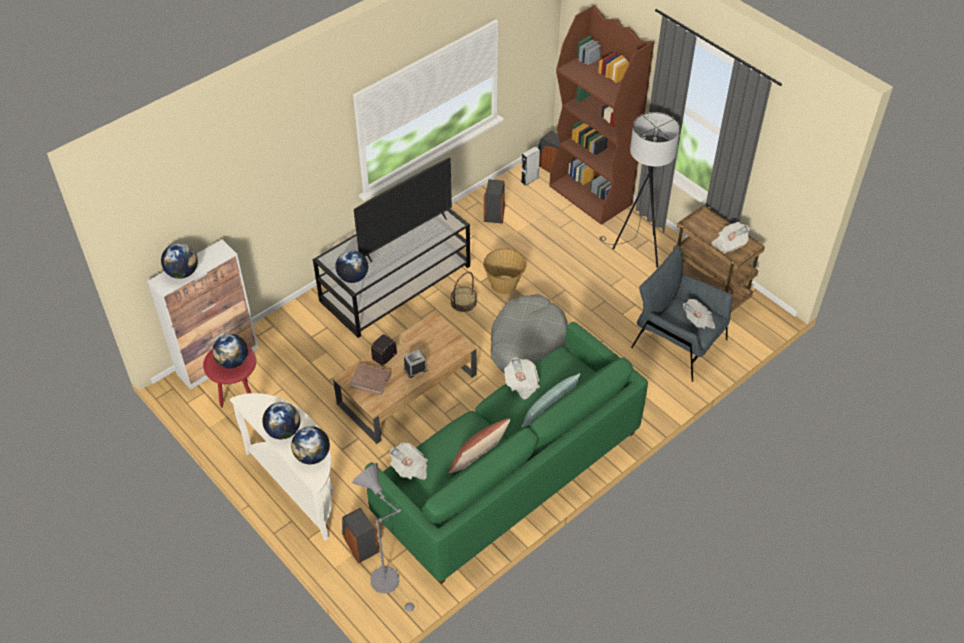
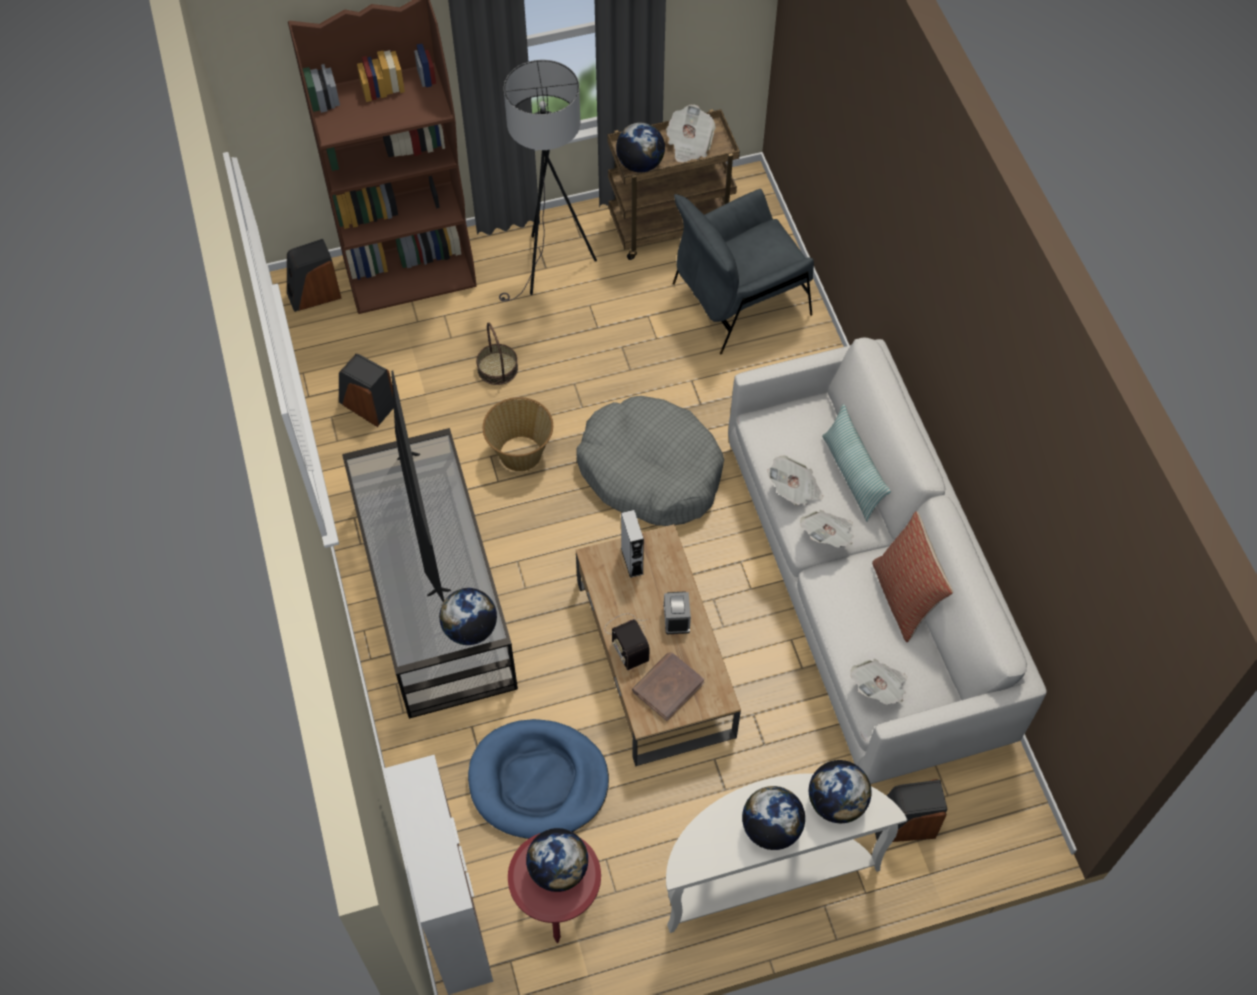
camera: 65 degrees left, 10 degrees up
globe [161,243,198,279] -> globe moved to [616,123,665,173]
grey floor lamp [352,463,418,612] -> none
green sofa [365,322,648,584] -> white sofa [728,338,1047,784]
basket [450,272,477,312] -> basket moved to [476,322,518,385]
grey speaker [521,146,540,186] -> grey speaker moved to [621,510,644,578]
newspaper [683,299,715,329] -> newspaper moved to [800,510,854,548]
none -> blue dog bed [468,719,609,839]

